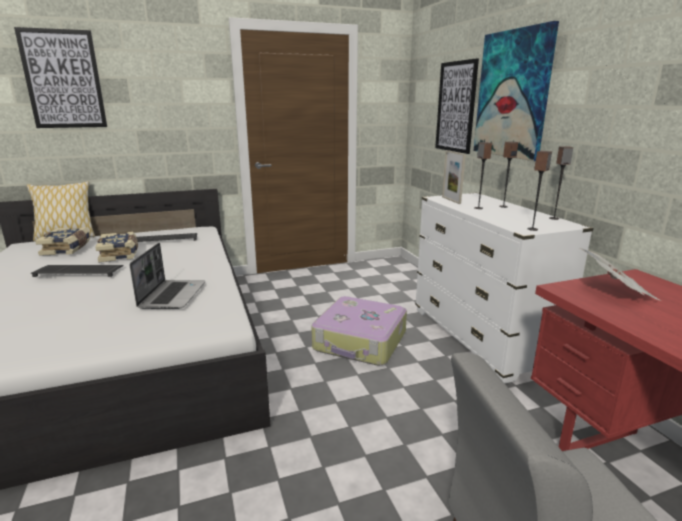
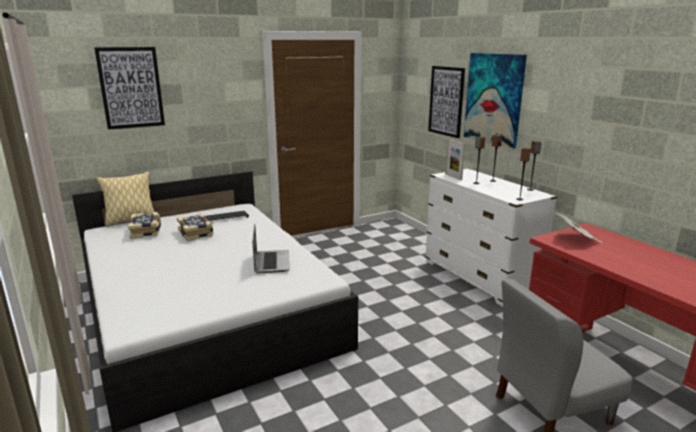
camera: 10 degrees left, 0 degrees up
keyboard [31,265,123,277] -> none
suitcase [311,296,407,366] -> none

